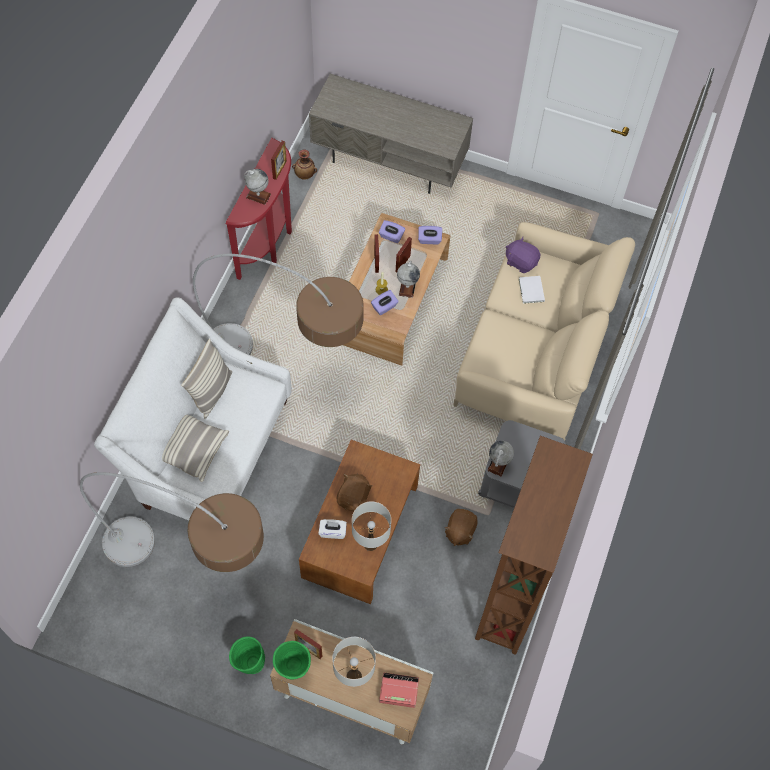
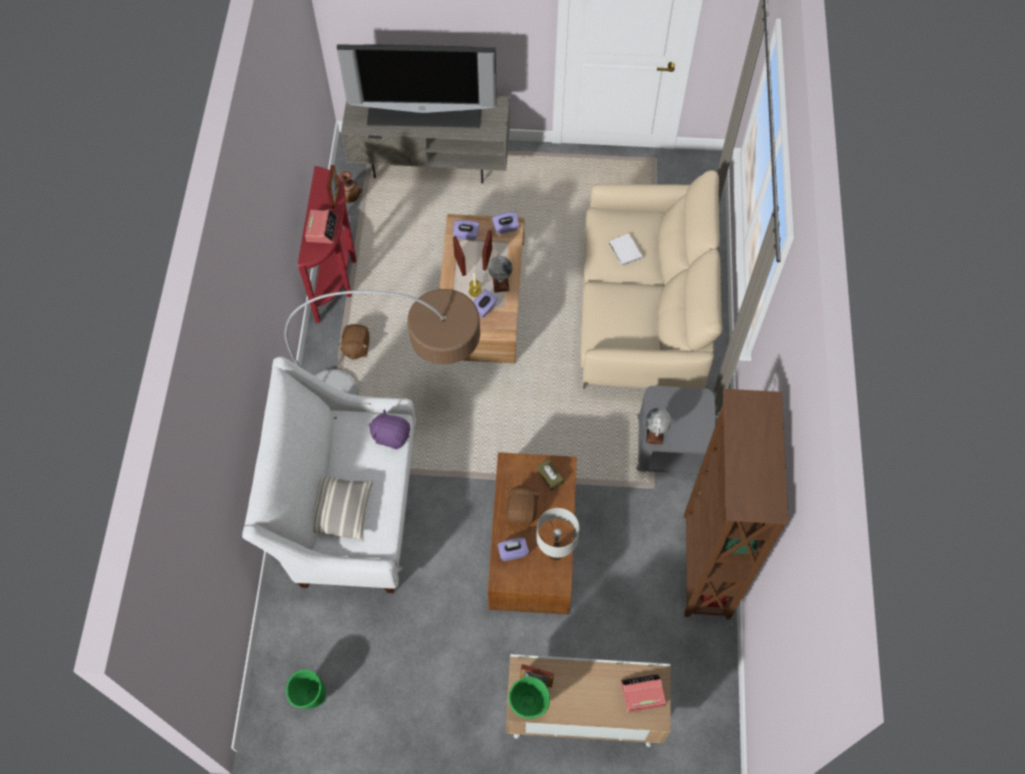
camera: 15 degrees left, 0 degrees up
floor lamp [80,472,264,572] -> none
pillow [181,339,232,419] -> none
green vase [229,637,265,674] -> green vase moved to [286,669,326,709]
globe [244,169,271,205] -> alarm clock [305,209,338,244]
white tissue box [318,519,347,539] -> purple tissue box [497,538,529,561]
white table lamp [332,637,376,687] -> none
brown plush toy [444,509,478,546] -> brown plush toy moved to [338,324,369,360]
purple plush toy [506,237,540,273] -> purple plush toy moved to [369,409,410,449]
none -> television [337,44,497,128]
none -> brown tissue box [537,459,563,491]

